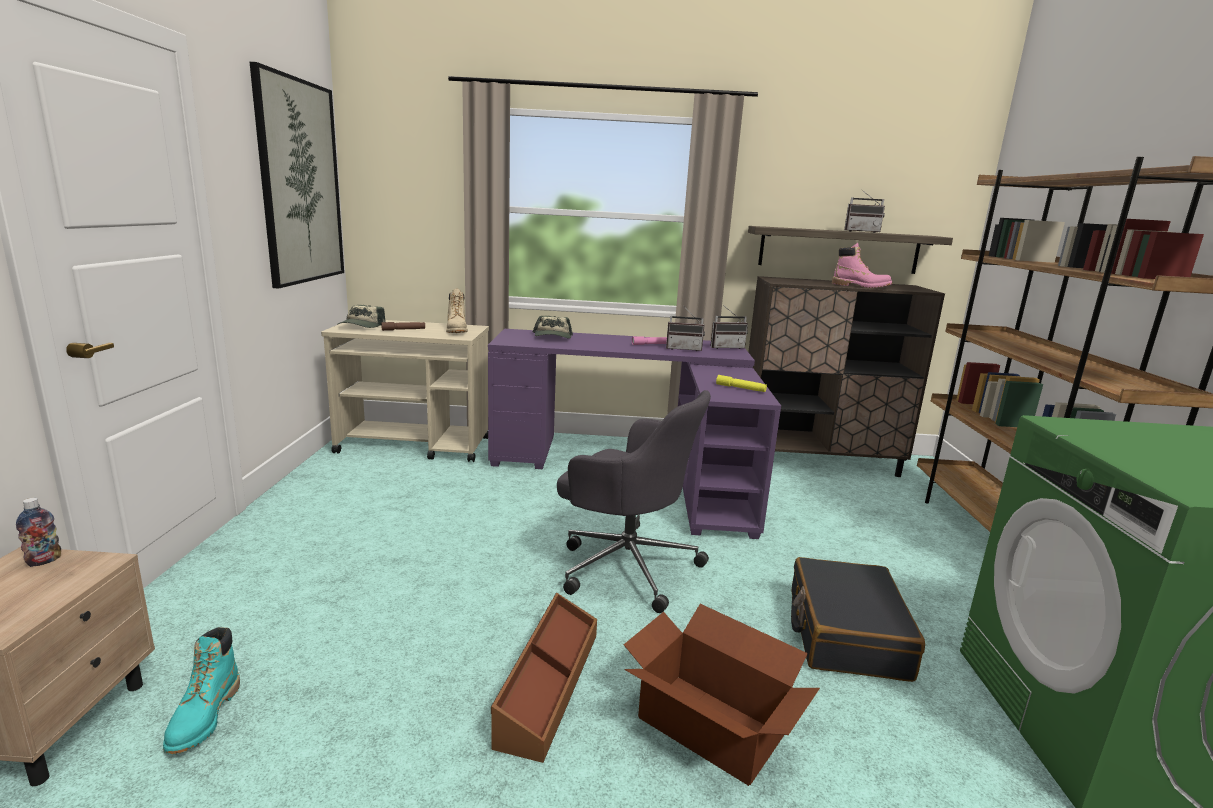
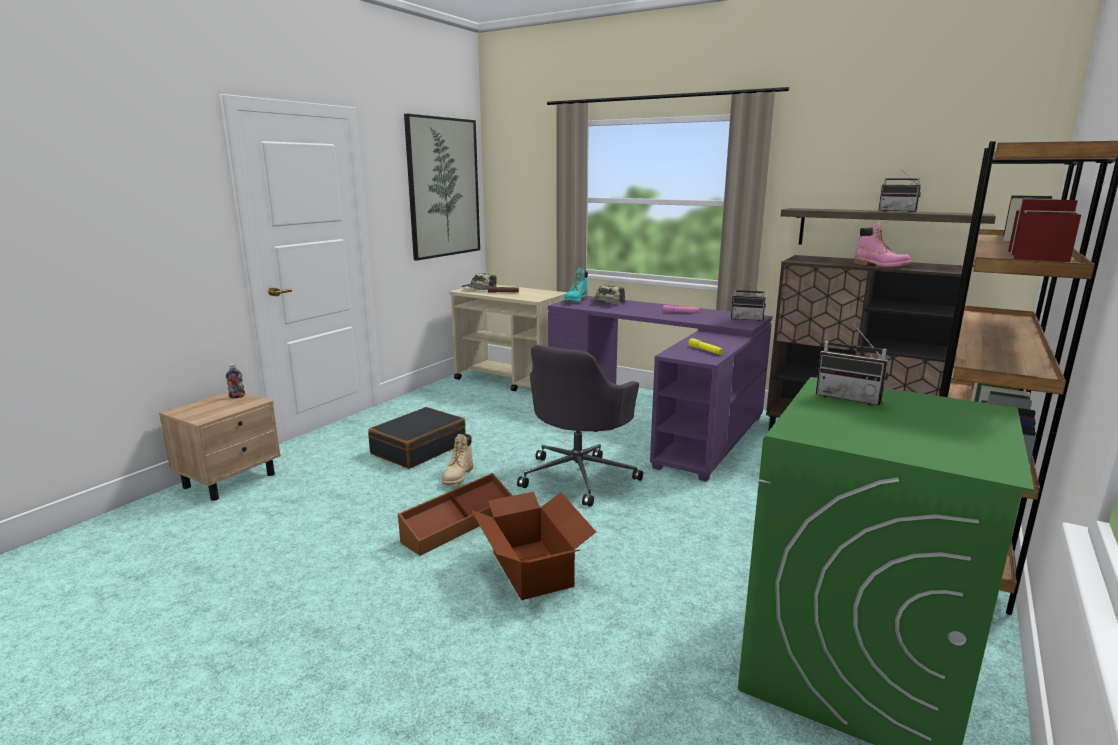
camera: 30 degrees right, 0 degrees up
turquoise boot [163,627,240,754] -> turquoise boot moved to [564,268,588,303]
beige boot [446,289,468,333] -> beige boot moved to [442,434,473,485]
grey office chair [557,390,711,613] -> grey office chair turned 60 degrees clockwise [517,345,643,507]
radio [666,308,705,351] -> radio moved to [816,325,888,405]
black suitcase [791,557,925,682] -> black suitcase moved to [368,407,466,469]

